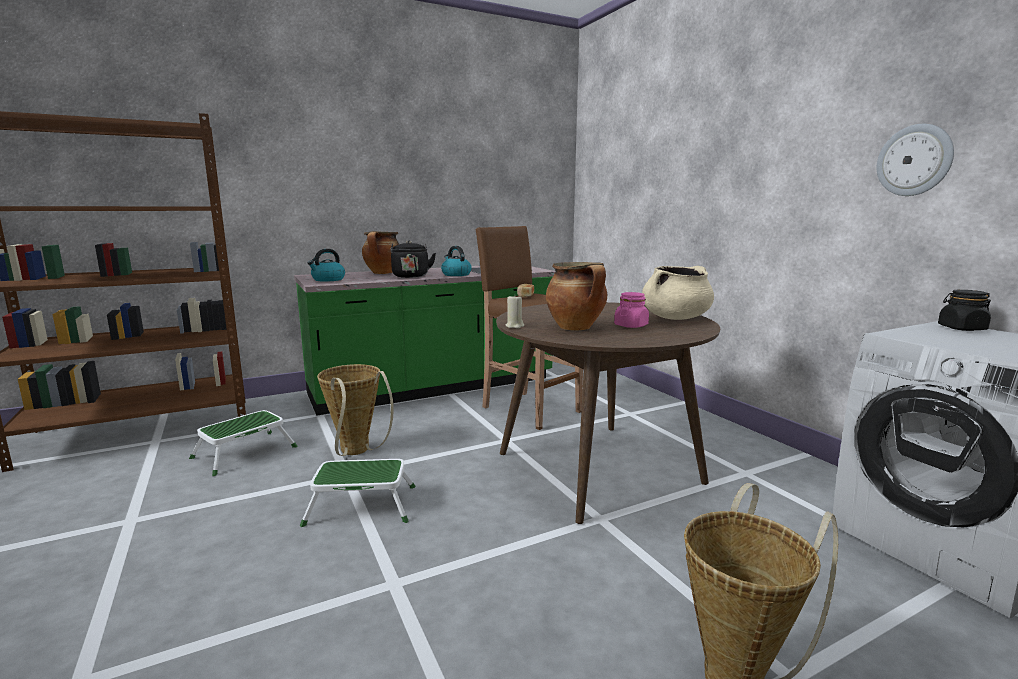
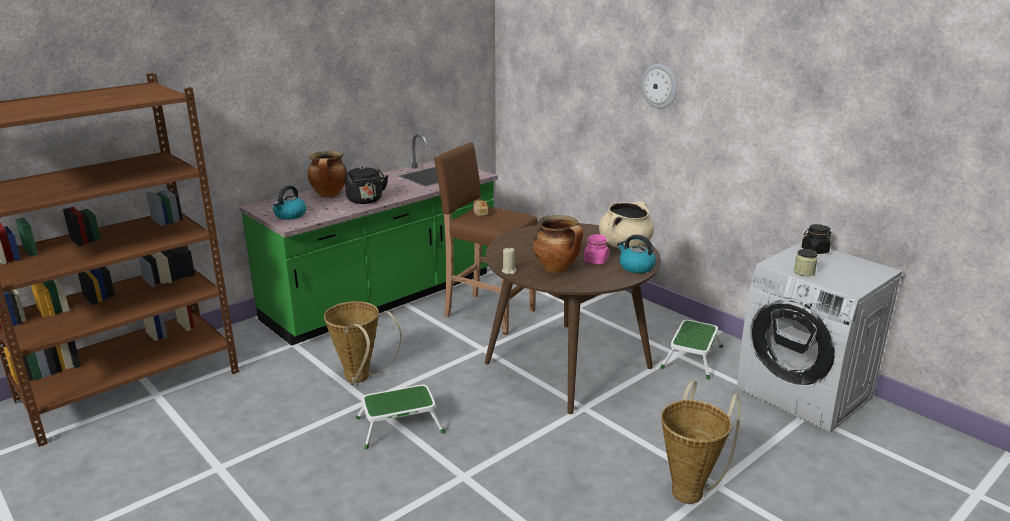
camera: 15 degrees left, 10 degrees up
green step ladder [189,410,297,476] -> green step ladder moved to [660,320,723,380]
kettle [441,246,472,276] -> kettle moved to [617,235,656,273]
wall clock [877,124,954,196] -> wall clock moved to [641,64,677,109]
none -> jar [794,249,818,276]

